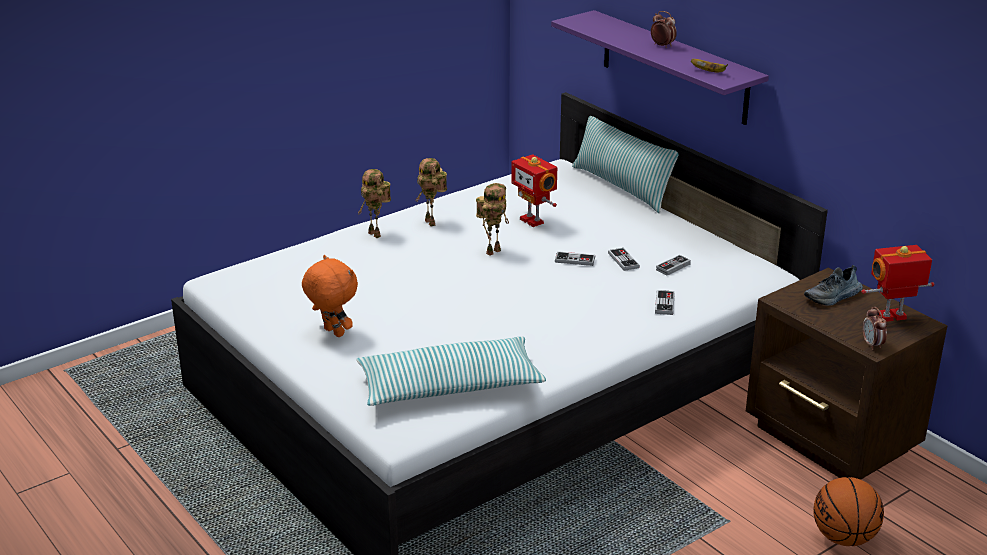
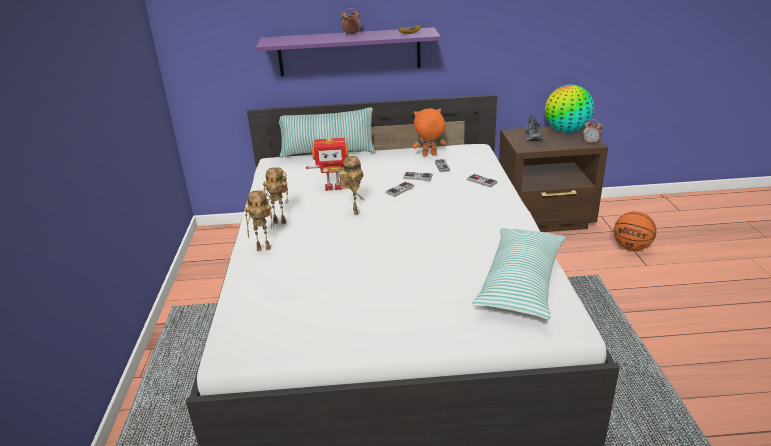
camera: 55 degrees left, 0 degrees up
orange plush toy [302,255,358,337] -> orange plush toy moved to [413,108,446,157]
toy robot [861,245,935,322] -> globe [545,85,594,133]

